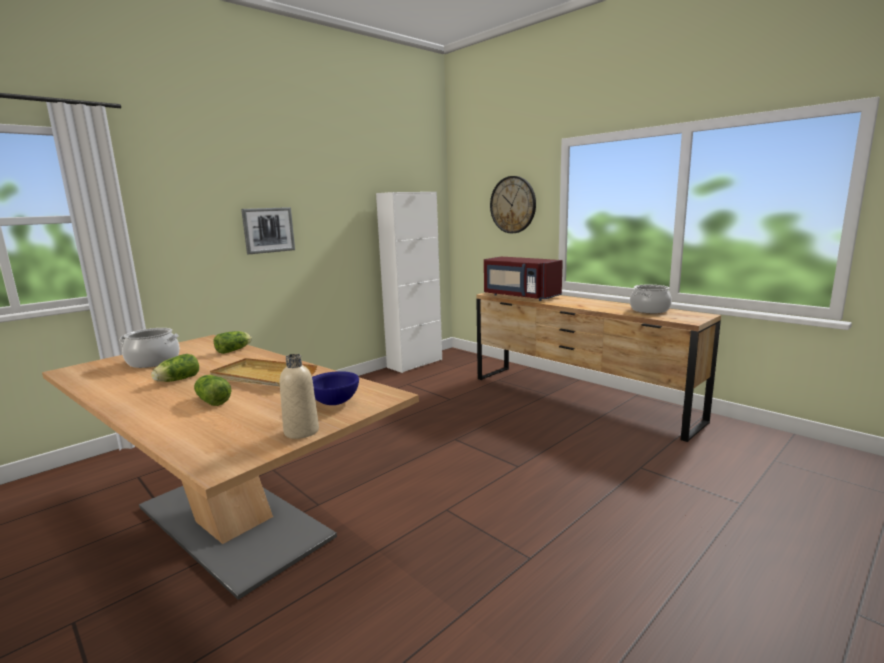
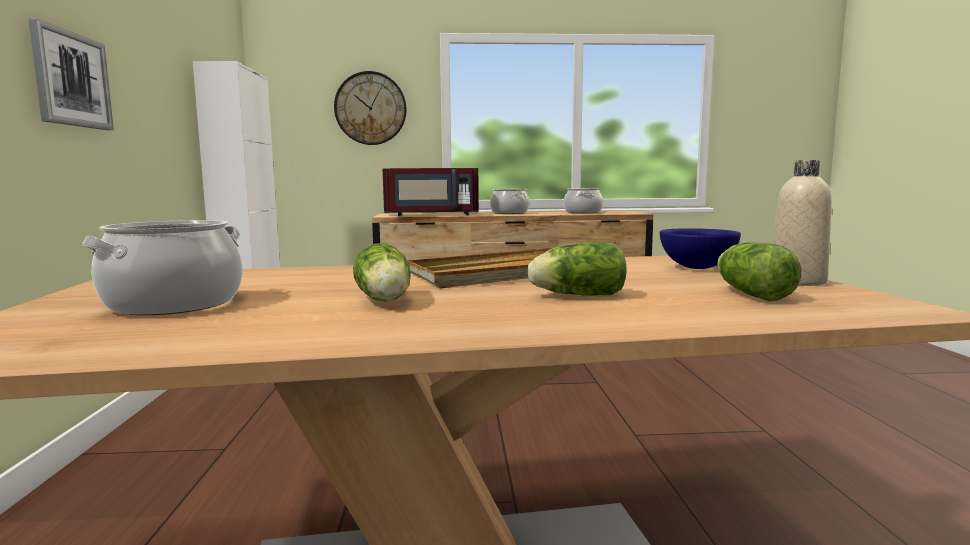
camera: 50 degrees left, 5 degrees down
lettuce [214,331,252,354] -> lettuce moved to [717,242,802,301]
none -> cooking pot [490,189,529,214]

